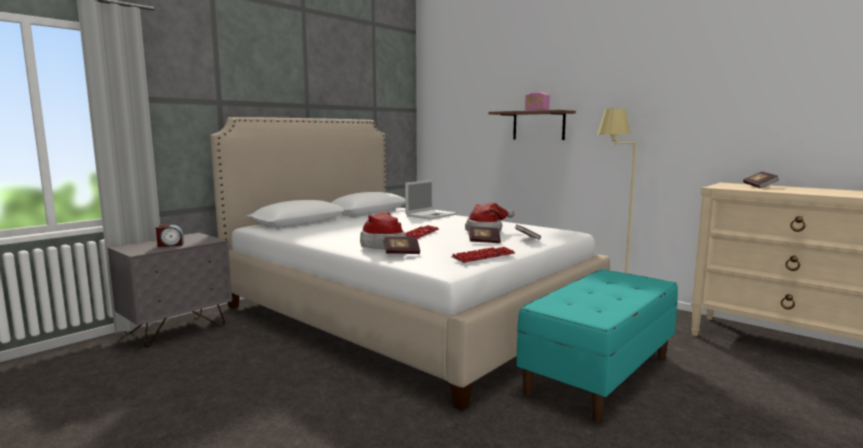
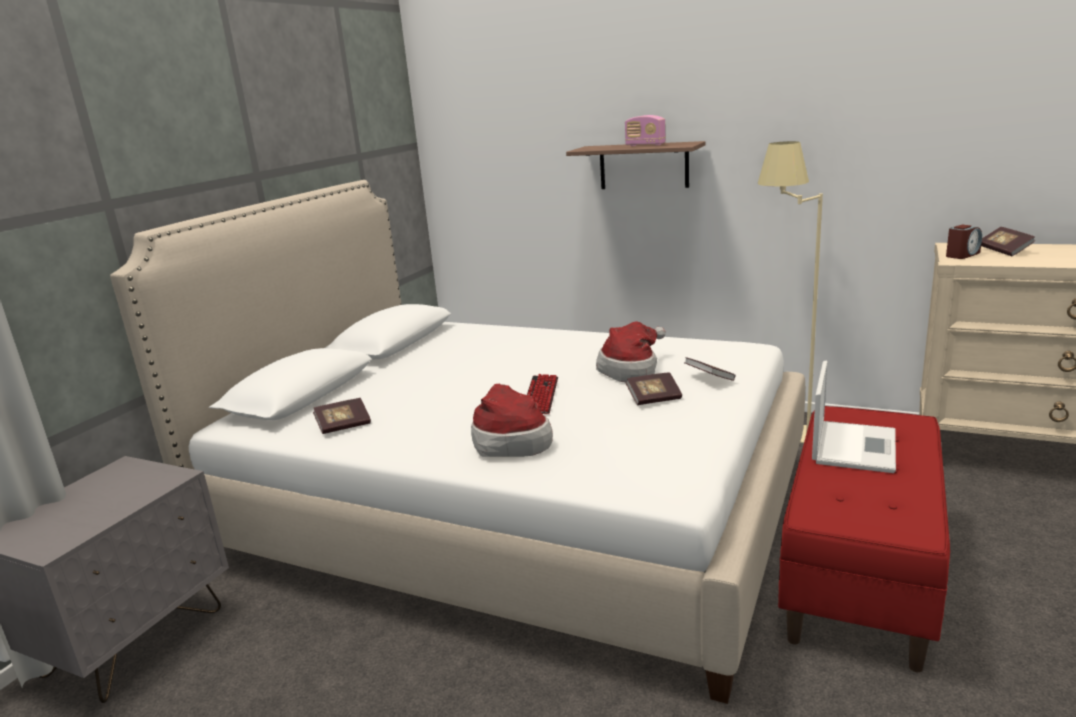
camera: 15 degrees left, 10 degrees up
alarm clock [156,224,184,247] -> alarm clock moved to [946,225,982,259]
book [383,236,420,254] -> book moved to [313,398,371,434]
laptop [405,180,457,220] -> laptop moved to [812,361,896,473]
keyboard [451,247,515,263] -> none
turquoise bench [517,269,678,423] -> red bench [778,406,950,672]

